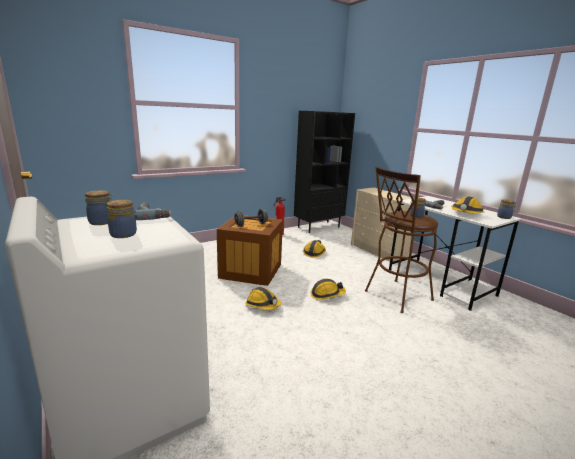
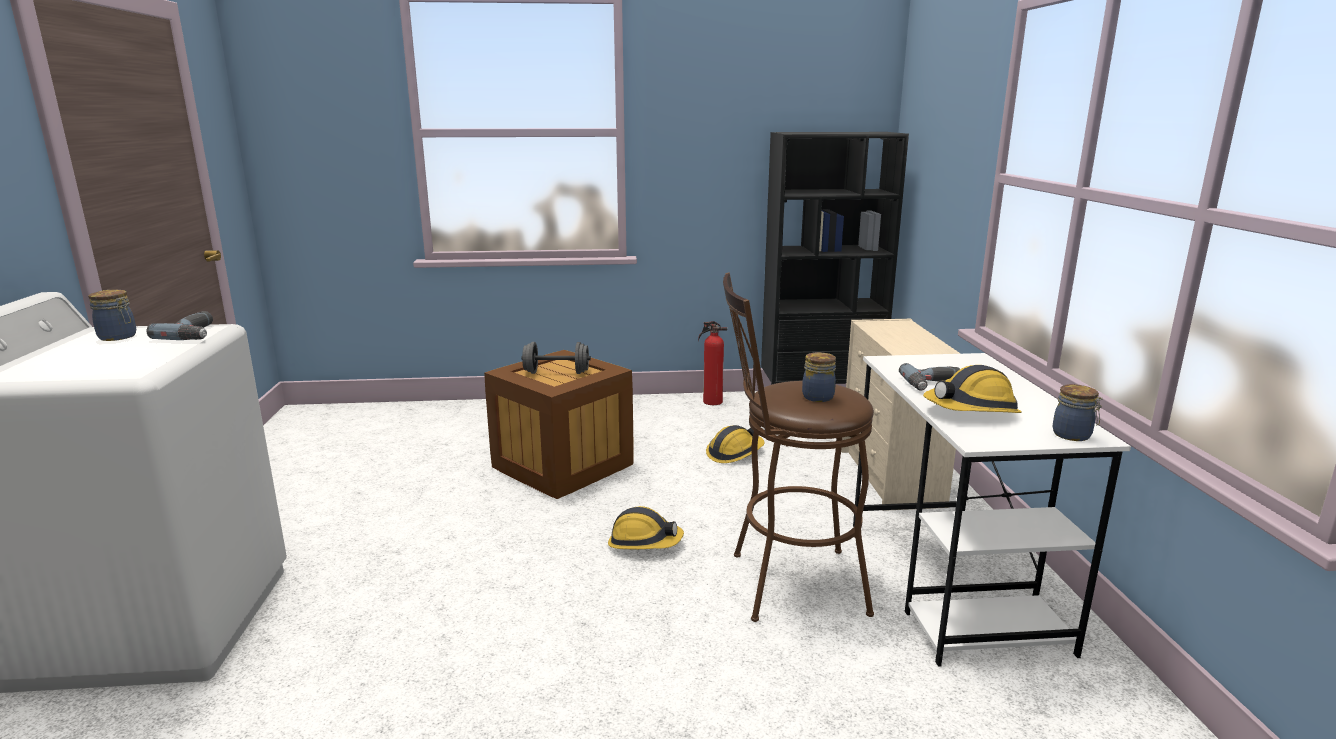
camera: 30 degrees right, 0 degrees up
jar [107,200,137,238] -> none
hard hat [245,287,281,310] -> none

